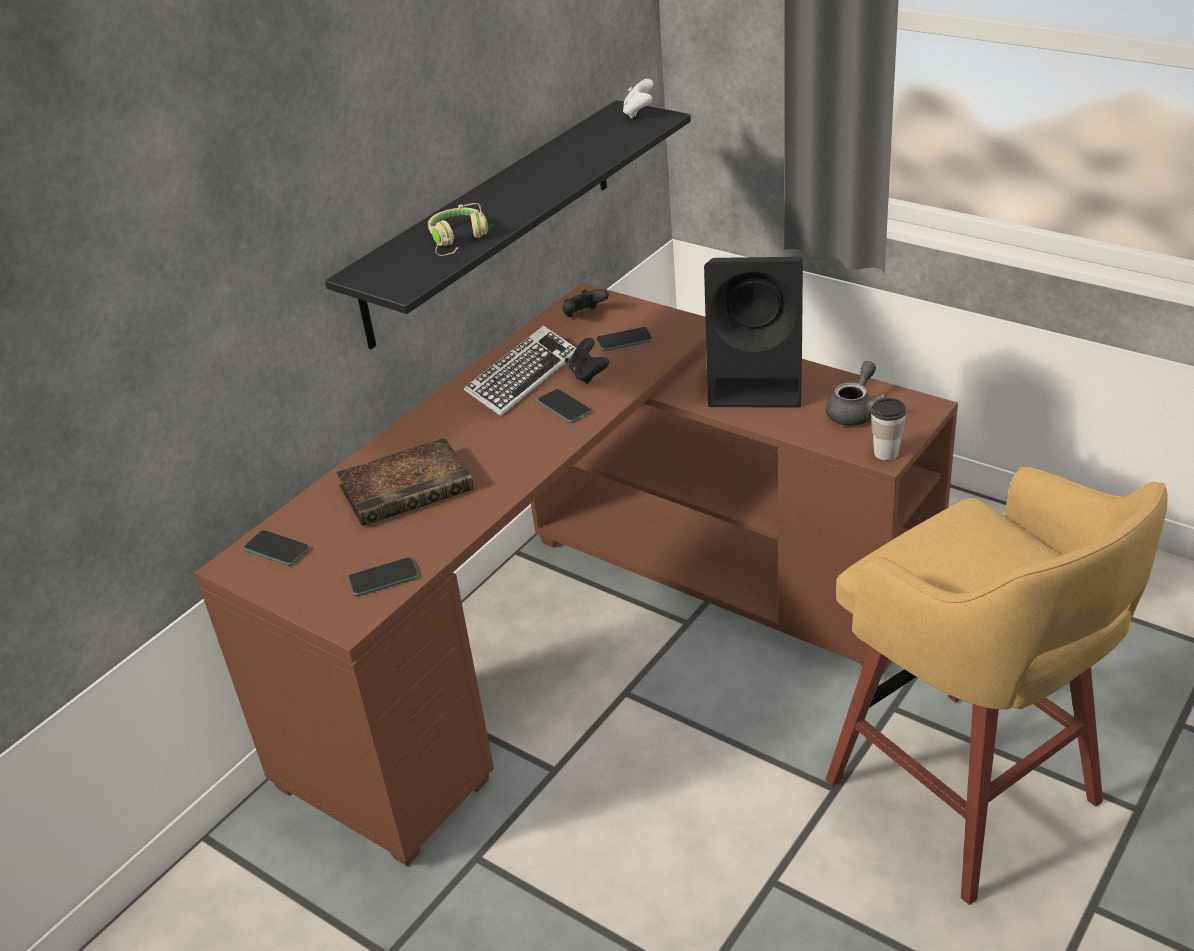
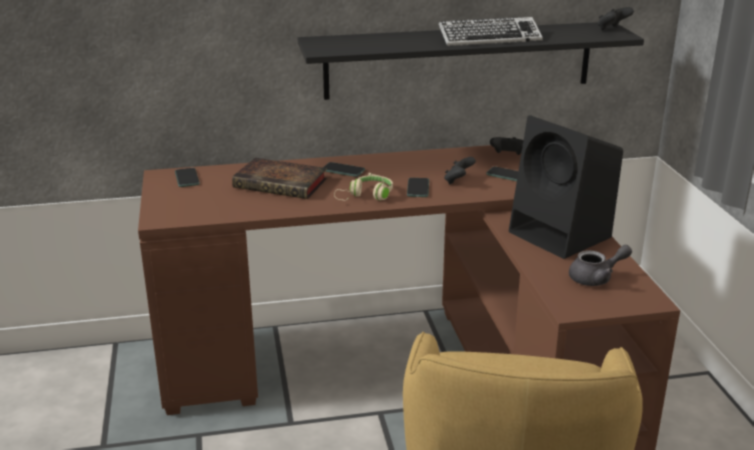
camera: 40 degrees right, 10 degrees down
phone [348,557,418,596] -> phone moved to [323,162,365,177]
beige headphones [428,203,488,256] -> beige headphones moved to [334,173,393,201]
keyboard [464,326,576,417] -> keyboard moved to [439,17,543,46]
white game controller [623,79,653,119] -> black game controller [598,7,634,30]
cup [871,398,906,461] -> none

